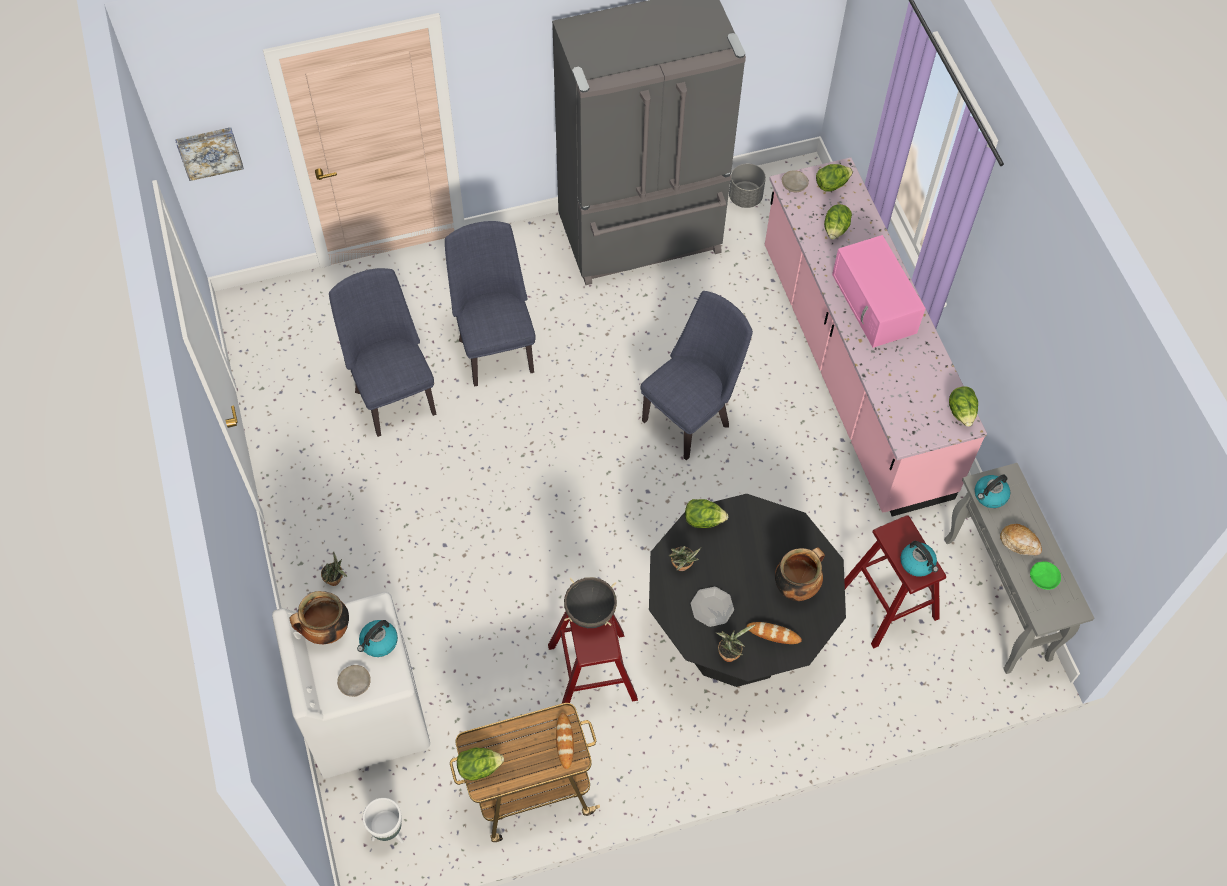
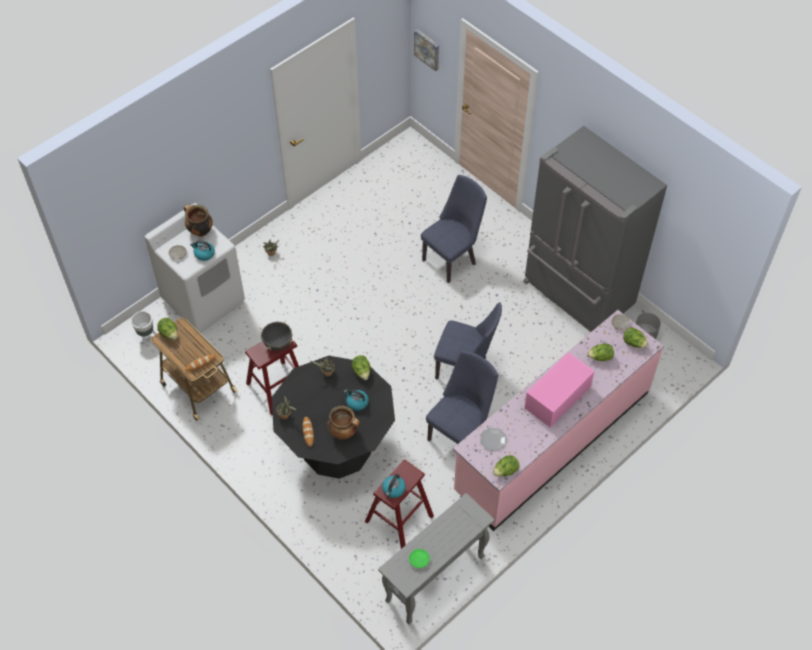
camera: 65 degrees right, 5 degrees down
blue chair [329,268,436,437] -> blue chair moved to [426,351,498,444]
plate [691,587,734,627] -> plate moved to [480,428,507,451]
kettle [975,475,1010,508] -> kettle moved to [344,389,369,411]
bread [1000,524,1042,555] -> none

